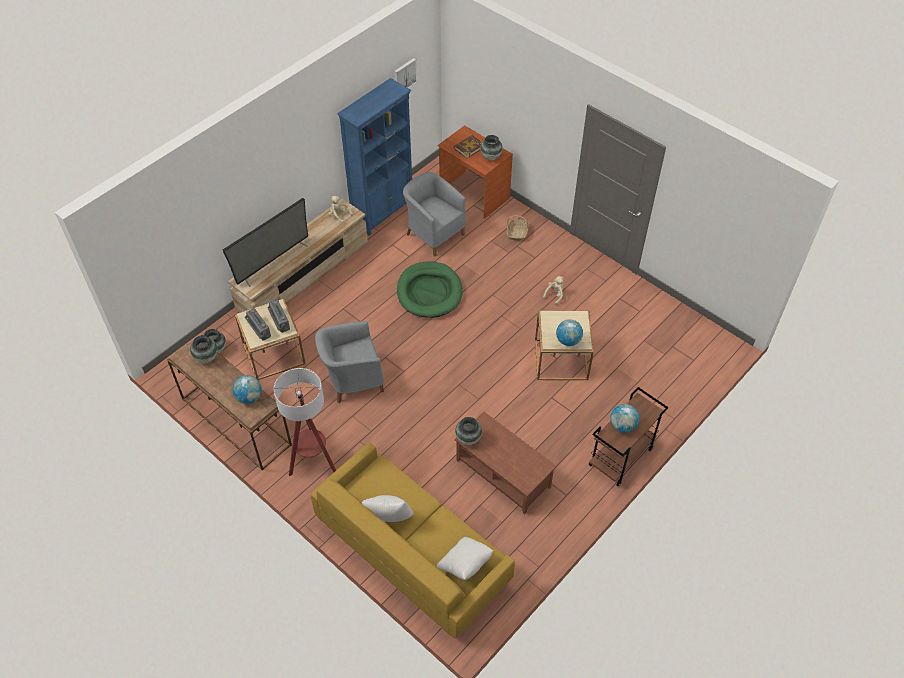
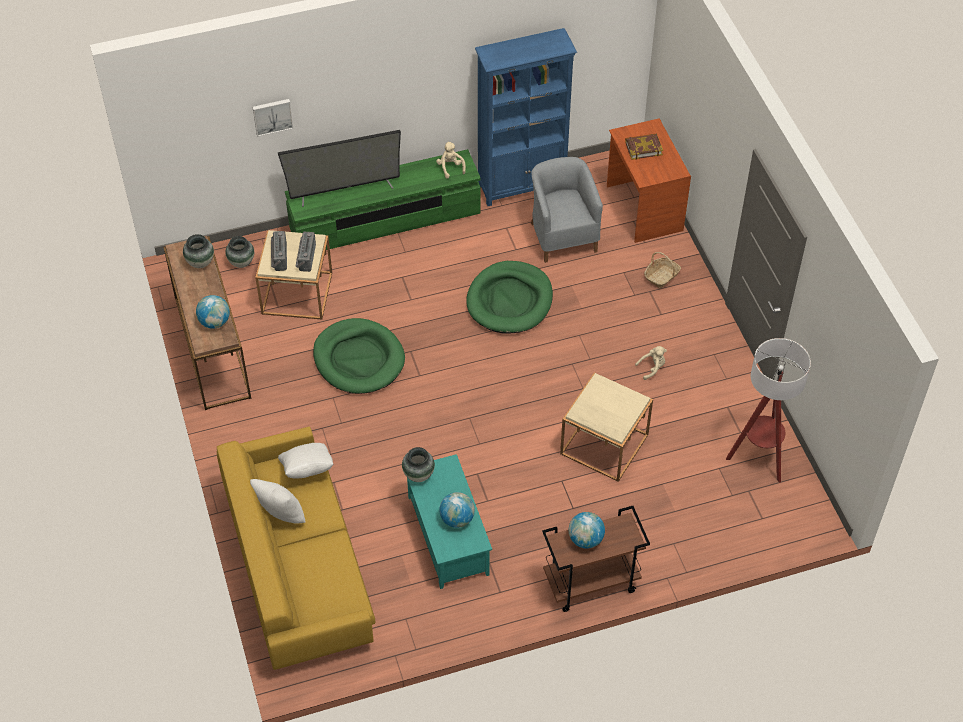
camera: 30 degrees right, 0 degrees up
beige tv stand [228,198,368,313] -> green tv stand [285,149,480,250]
floor lamp [274,368,336,476] -> floor lamp moved to [726,338,811,483]
grey armchair [315,321,384,403] -> green dog bed [313,318,405,394]
picture [394,58,417,88] -> picture moved to [253,99,293,137]
white pillow [436,537,493,580] -> white pillow moved to [278,443,333,479]
brown coffee table [454,412,556,514] -> turquoise coffee table [407,454,492,589]
vase [480,135,503,161] -> none
globe [556,319,583,346] -> globe moved to [439,492,475,528]

